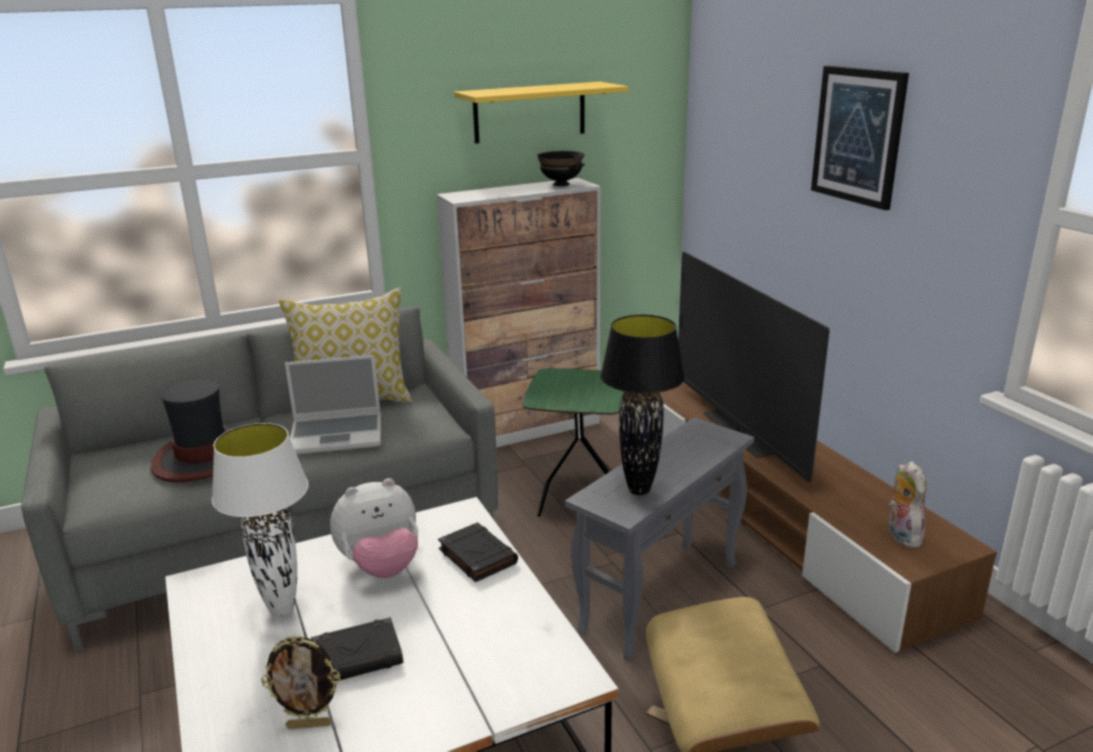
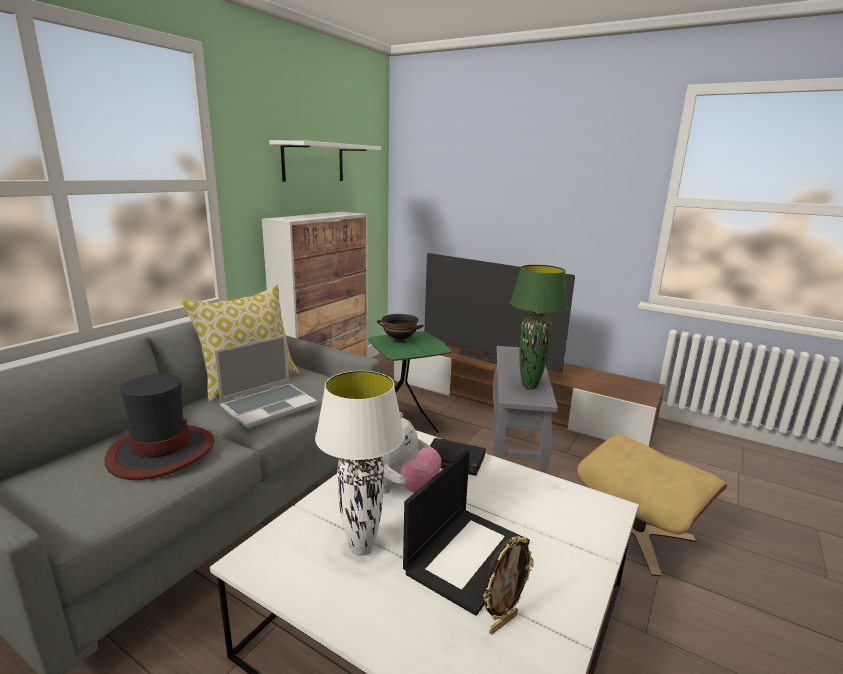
camera: 35 degrees left, 5 degrees down
black book [311,617,403,681] -> laptop [403,450,530,616]
yellow shelf [454,82,629,143] -> white shelf [269,140,381,182]
black bowl [537,151,585,186] -> black bowl moved to [377,314,424,343]
black table lamp [600,315,685,495] -> green table lamp [510,265,568,390]
picture [811,66,909,210] -> none
plush toy [888,461,927,548] -> none

